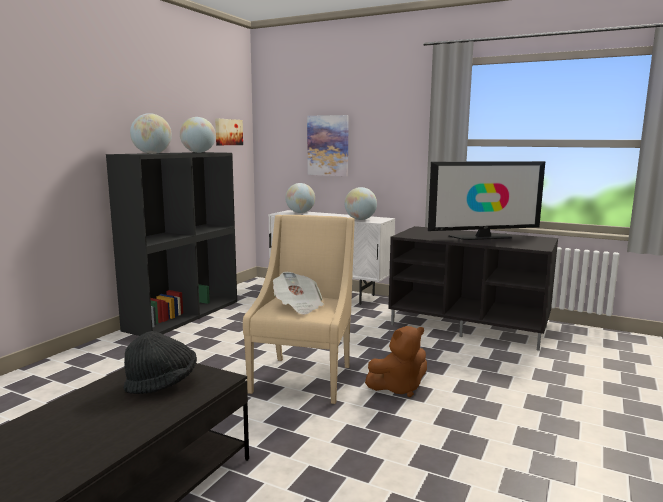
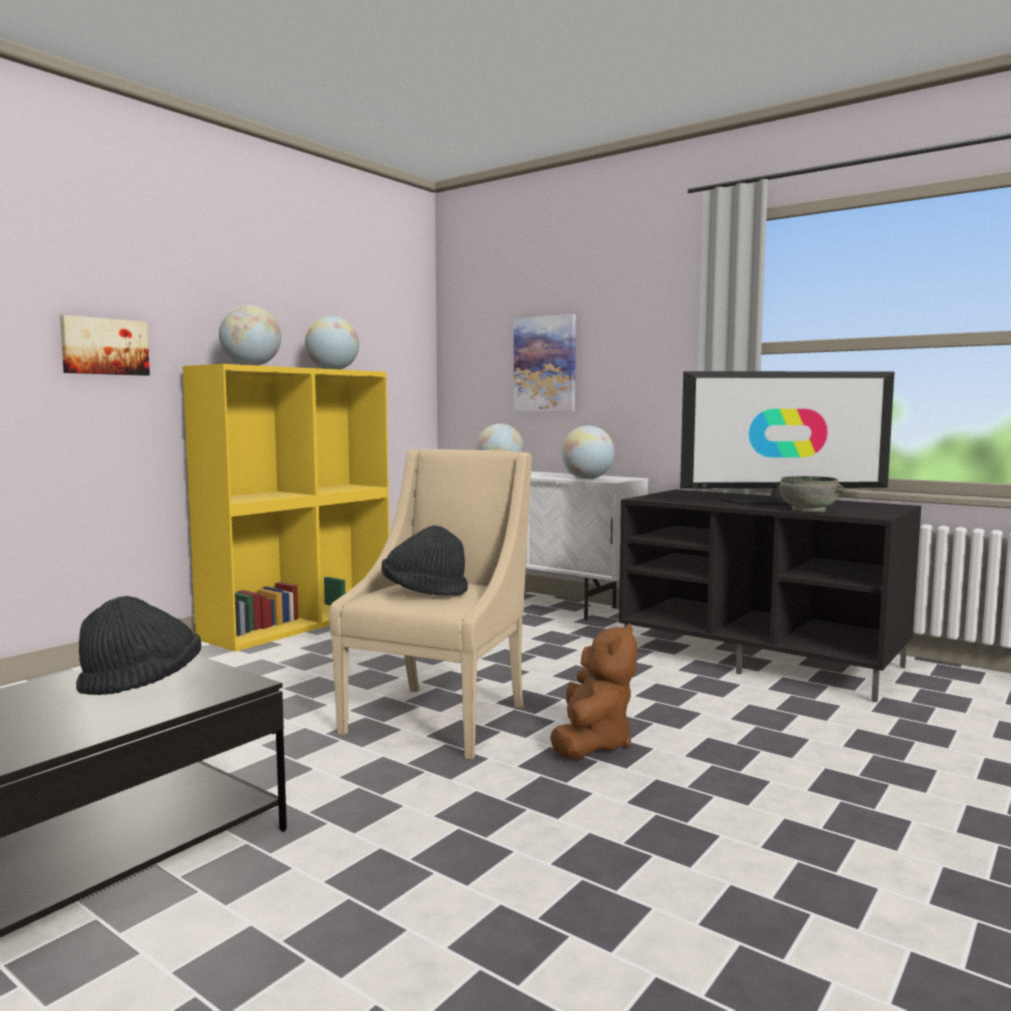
camera: 10 degrees right, 5 degrees down
black bookcase [106,152,237,336] -> yellow bookcase [182,364,389,652]
picture [215,119,243,145] -> picture moved to [60,315,150,376]
newspaper [273,272,324,315] -> black hat [381,525,468,596]
brown plush toy [365,326,427,397] -> brown plush toy turned 60 degrees counterclockwise [550,623,637,759]
none -> grey bowl [777,476,844,512]

